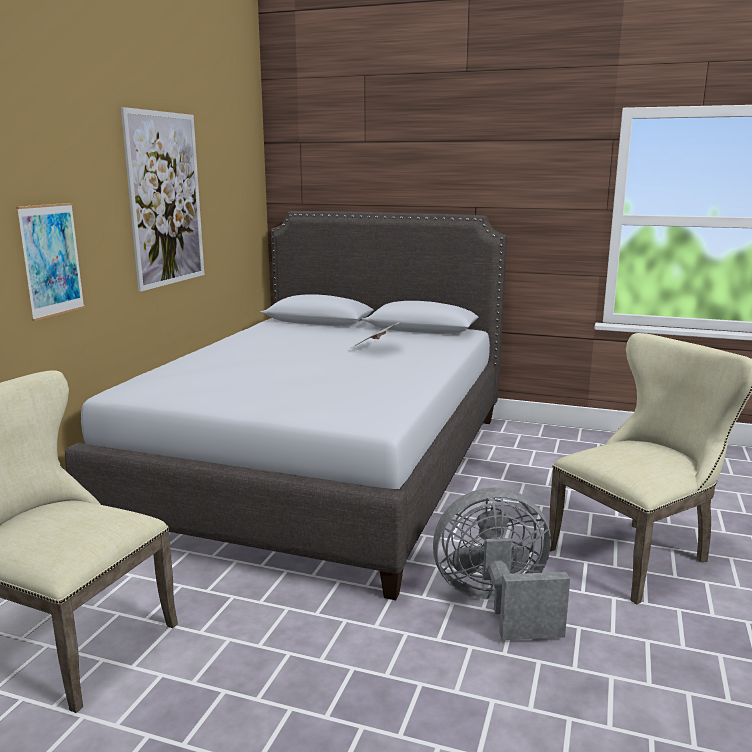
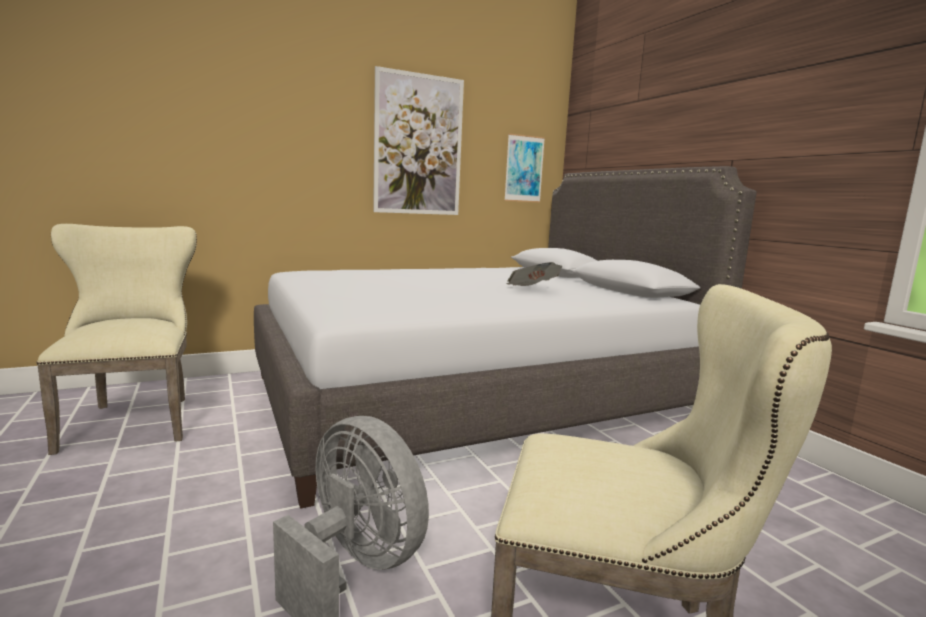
camera: 45 degrees right, 5 degrees down
picture [16,203,85,321] -> picture moved to [504,133,545,202]

